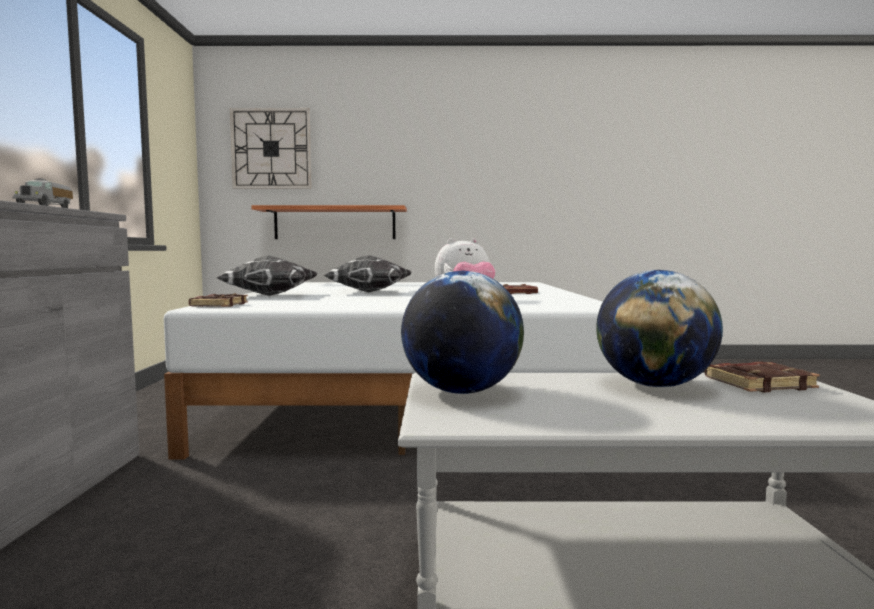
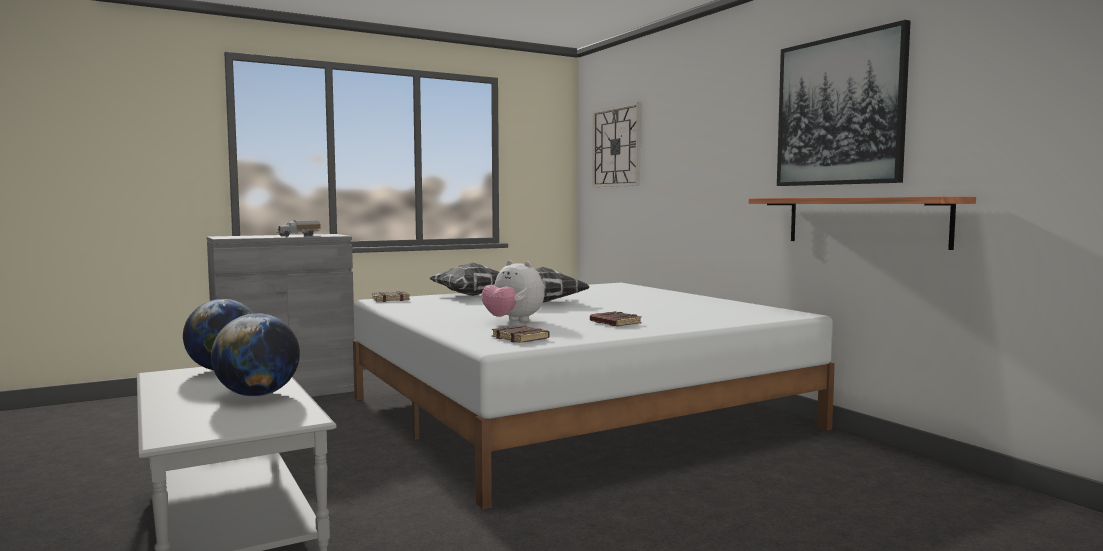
camera: 60 degrees right, 0 degrees up
shelf [252,205,407,239] -> shelf moved to [749,197,976,250]
brown book [705,362,820,393] -> brown book moved to [492,325,550,343]
none -> picture [777,20,911,186]

